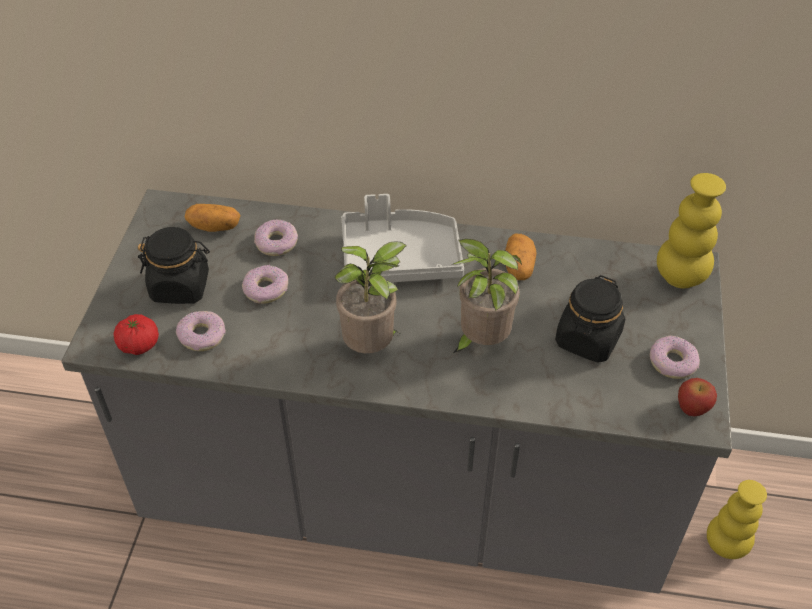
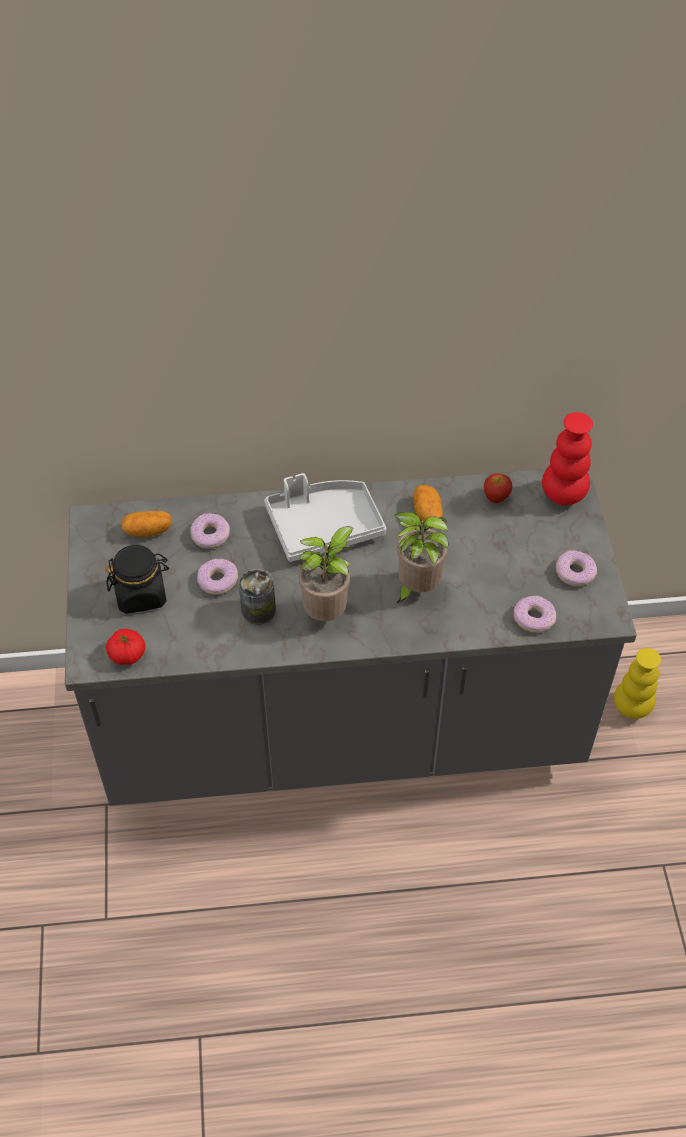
camera: 15 degrees left, 5 degrees up
donut [176,311,226,351] -> donut moved to [514,596,556,633]
black jar [555,275,625,363] -> none
yellow vase [657,173,726,288] -> red vase [542,412,593,506]
apple [678,378,717,417] -> apple moved to [484,473,512,503]
none -> can [239,569,276,624]

